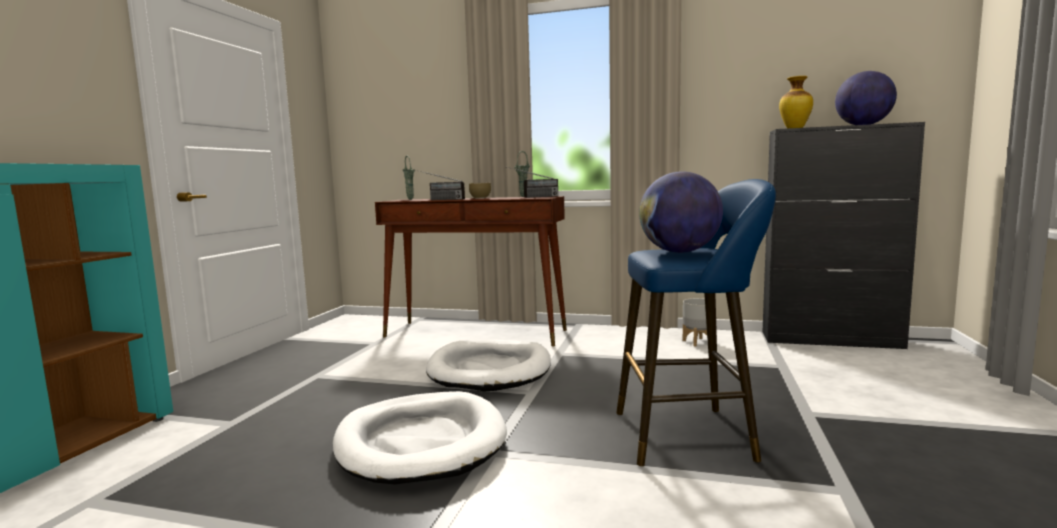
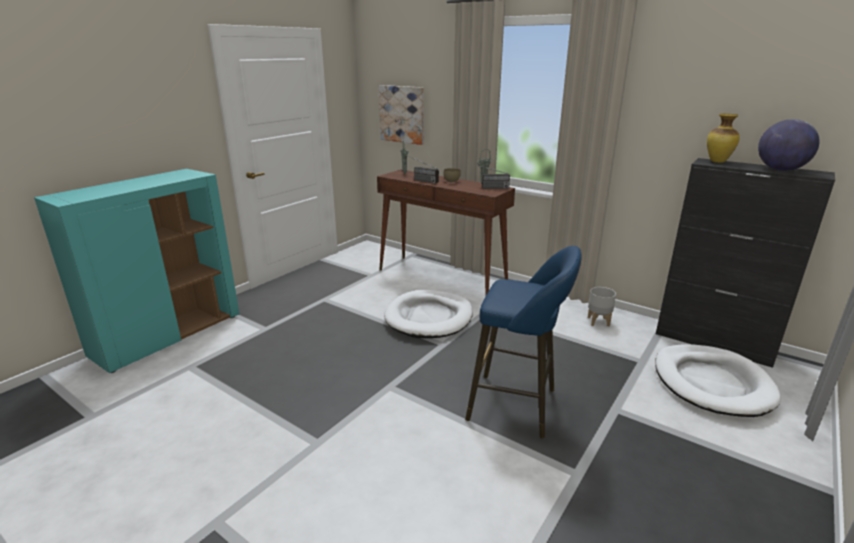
camera: 20 degrees right, 15 degrees up
white dog bed [333,391,507,485] -> white dog bed moved to [655,344,781,417]
globe [639,171,723,253] -> none
none -> picture [379,85,424,145]

